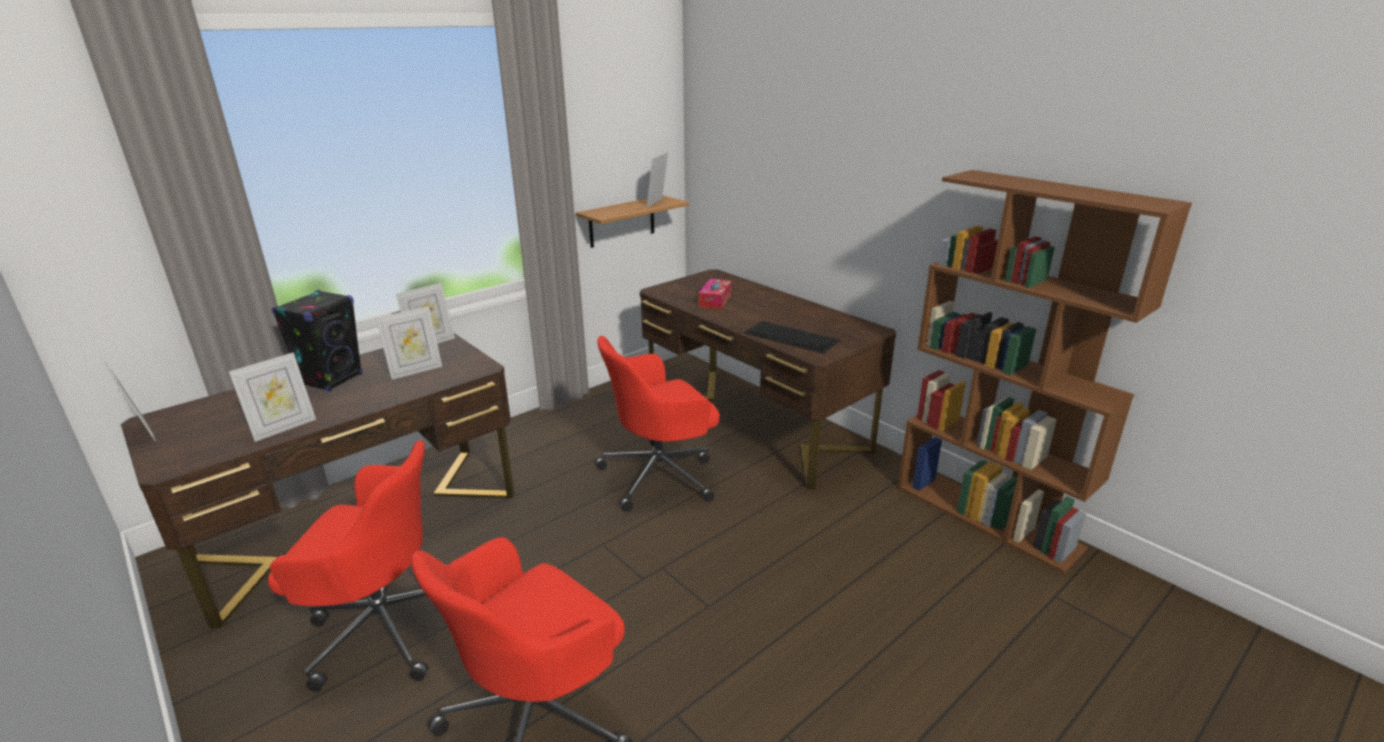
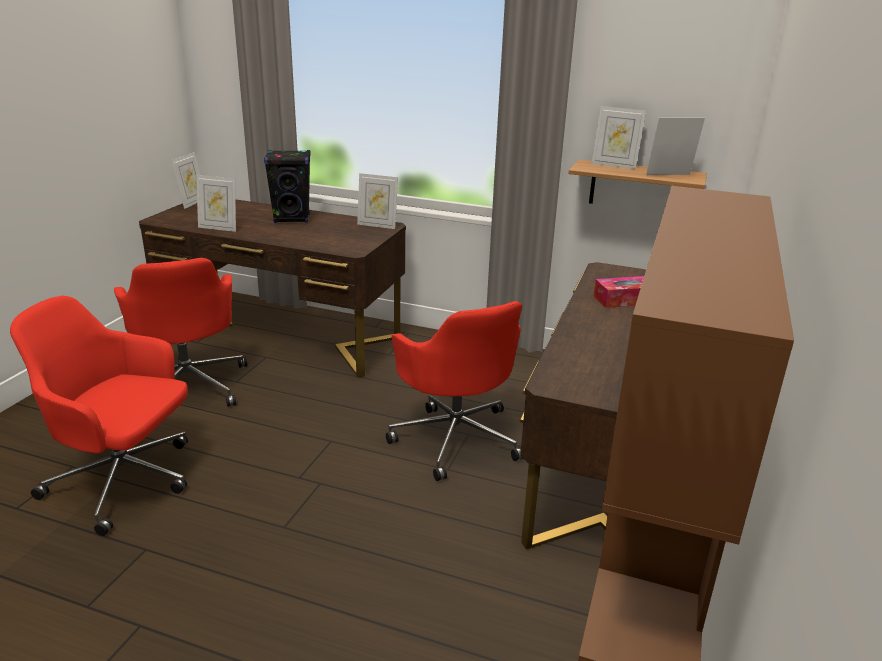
camera: 60 degrees right, 0 degrees up
picture frame [376,306,442,380] -> picture frame moved to [591,106,646,170]
red office chair [595,336,720,511] -> red office chair turned 150 degrees counterclockwise [386,301,523,481]
keyboard [744,321,840,354] -> none

